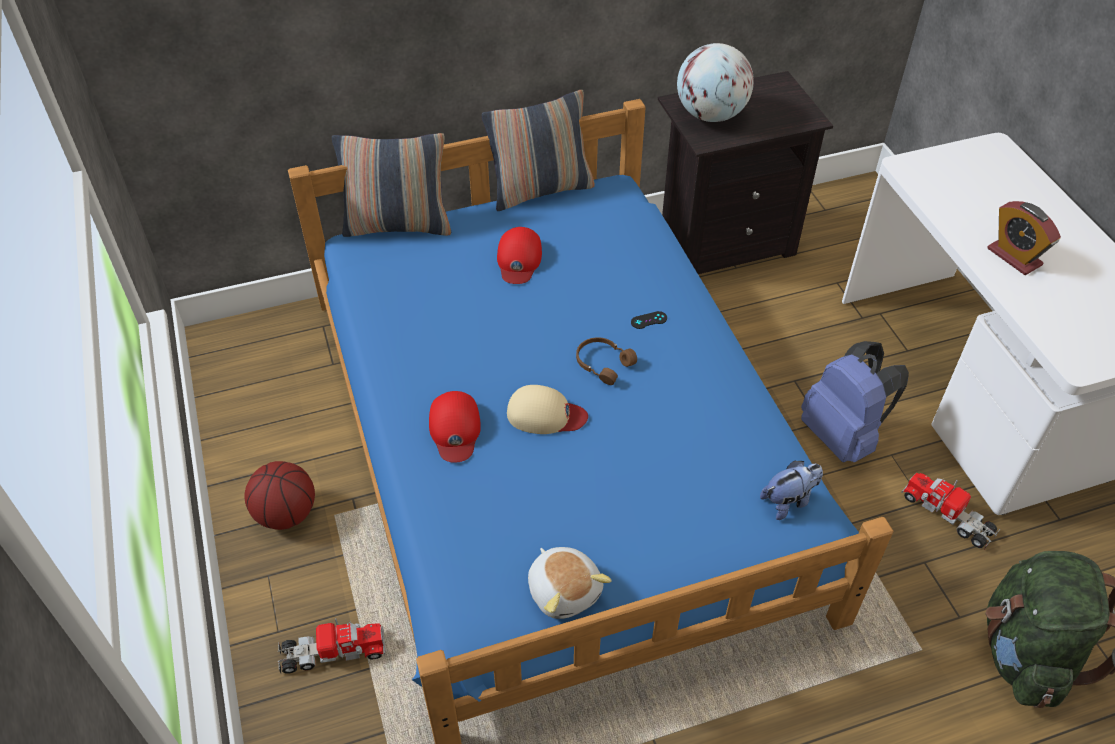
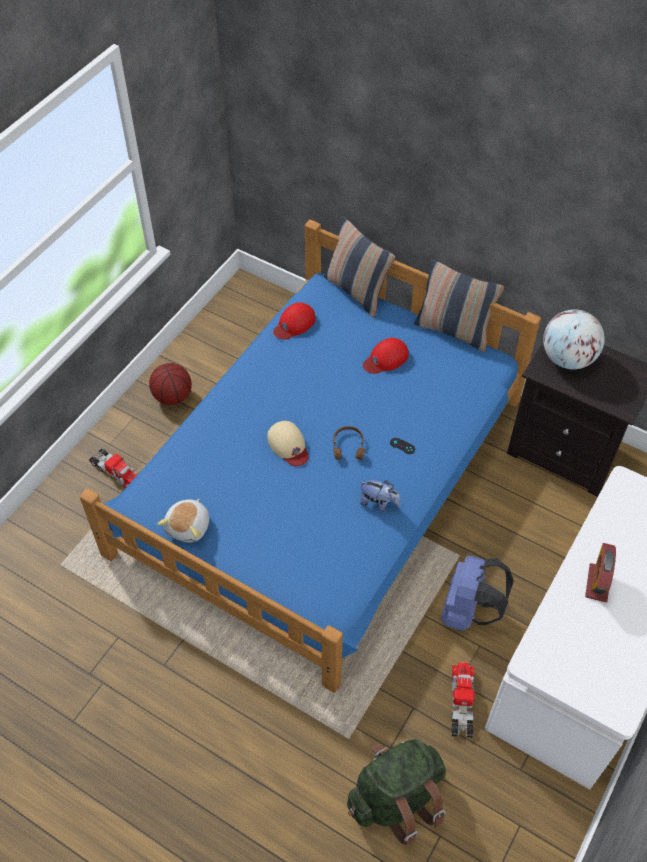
camera: 50 degrees right, 5 degrees up
red cap [429,391,481,463] -> red cap moved to [273,302,316,340]
plush toy [760,460,823,520] -> plush toy moved to [359,480,401,511]

